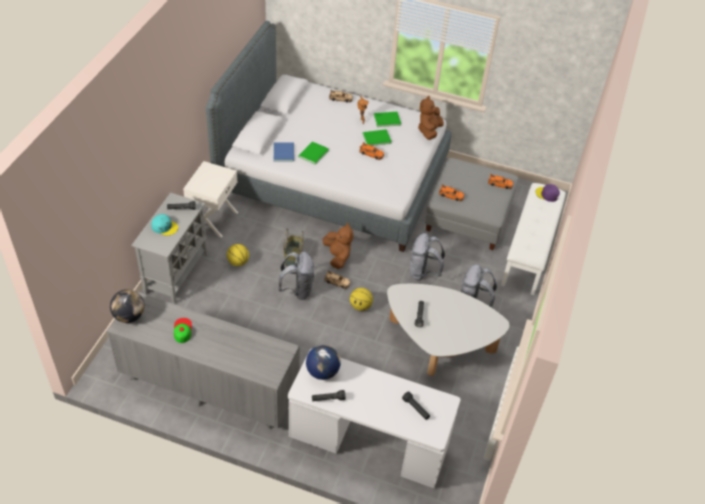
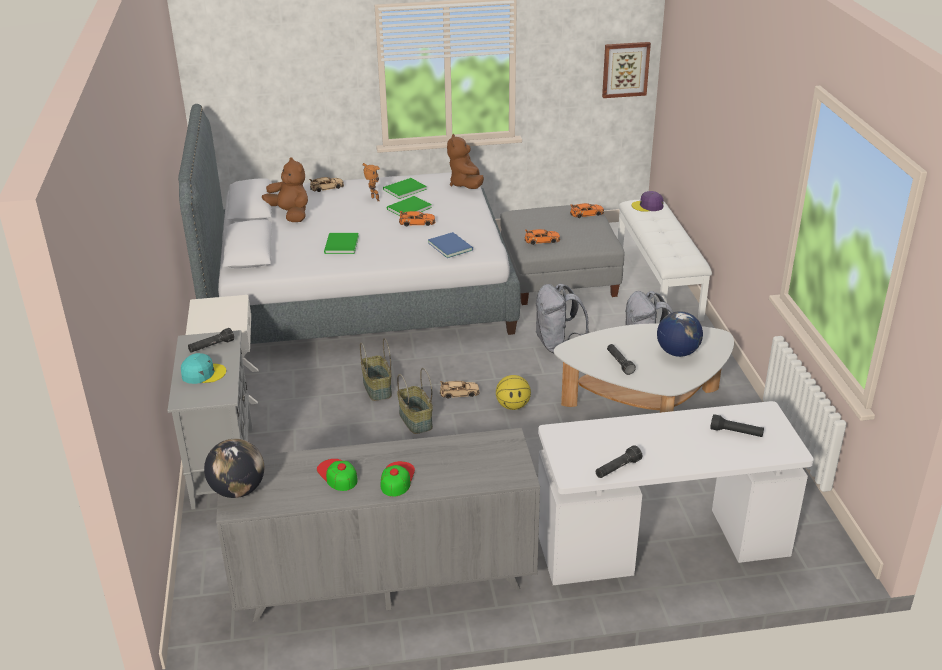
camera: 25 degrees left, 15 degrees down
basketball [227,244,249,266] -> none
blue book [274,142,294,162] -> blue book moved to [428,232,473,258]
grey backpack [278,252,314,300] -> basket [397,368,433,434]
globe [306,345,341,380] -> globe moved to [657,311,703,357]
brown plush toy [323,223,353,269] -> brown plush toy moved to [262,157,308,222]
none -> cap [381,461,415,497]
none -> picture [602,42,651,98]

